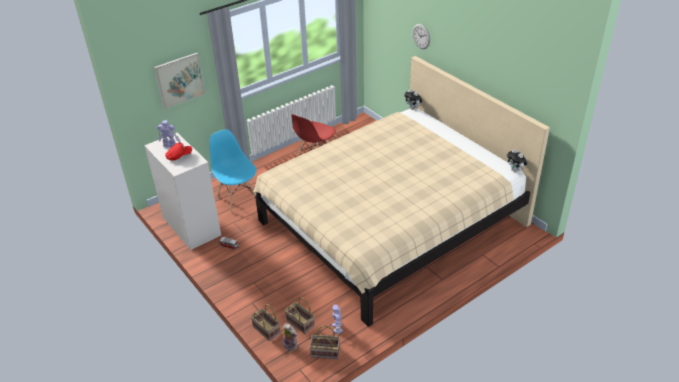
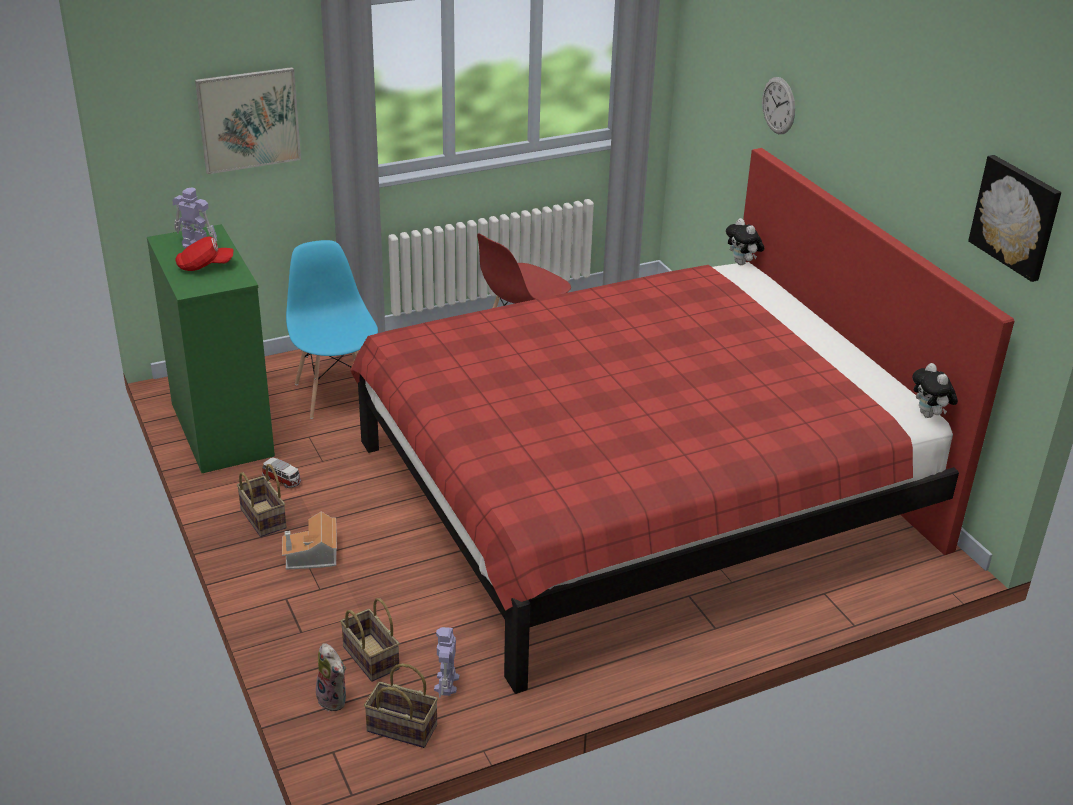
camera: 10 degrees right, 5 degrees down
white dresser [144,133,221,250] -> green dresser [147,224,275,473]
basket [251,304,280,341] -> basket moved to [237,464,287,537]
beige bed [253,56,550,327] -> red bed [350,148,1014,694]
none -> toy house [282,512,337,570]
none -> picture [968,155,1062,282]

